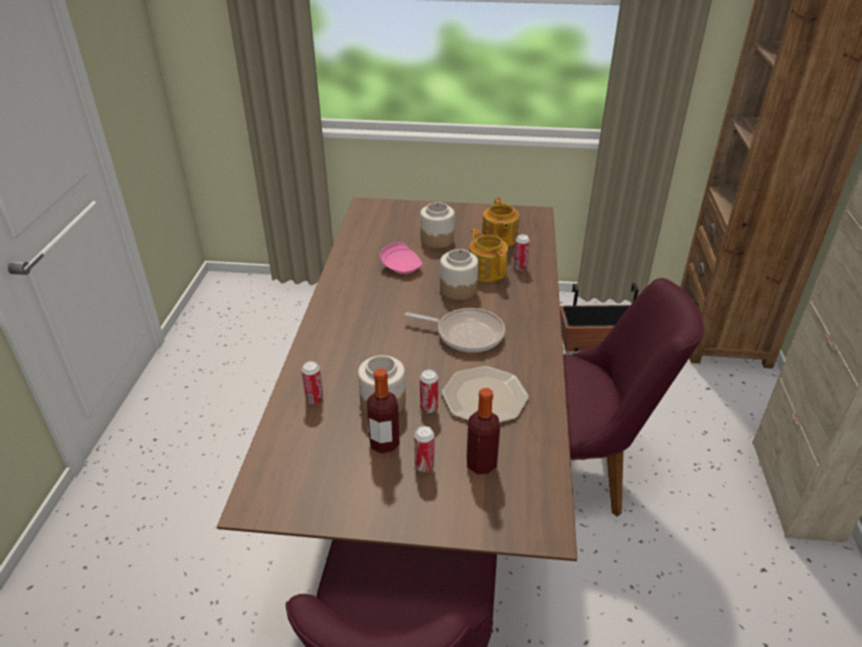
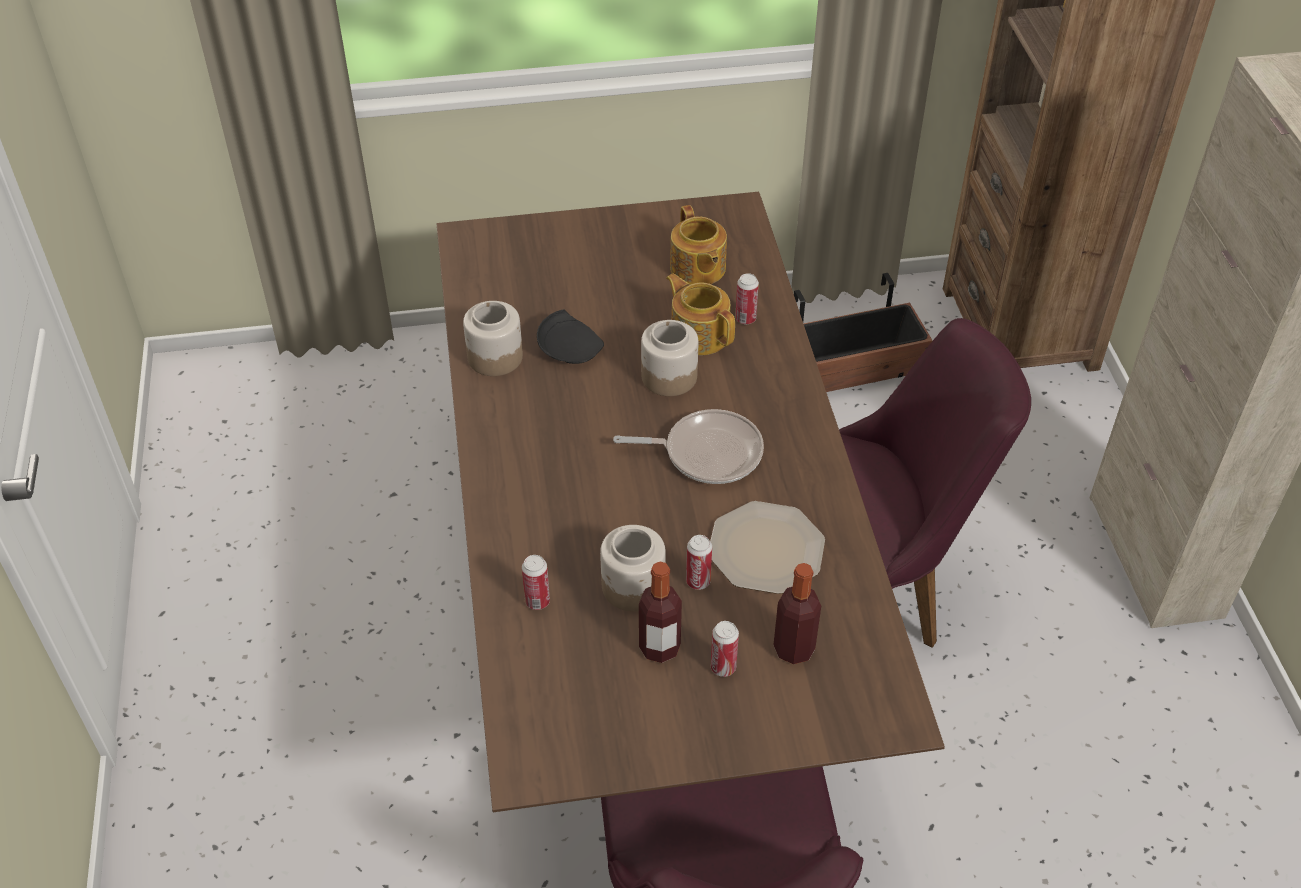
camera: 15 degrees left, 10 degrees up
pink plate [380,242,423,274] -> black plate [537,309,604,364]
jar [420,202,455,248] -> jar moved to [463,301,523,376]

